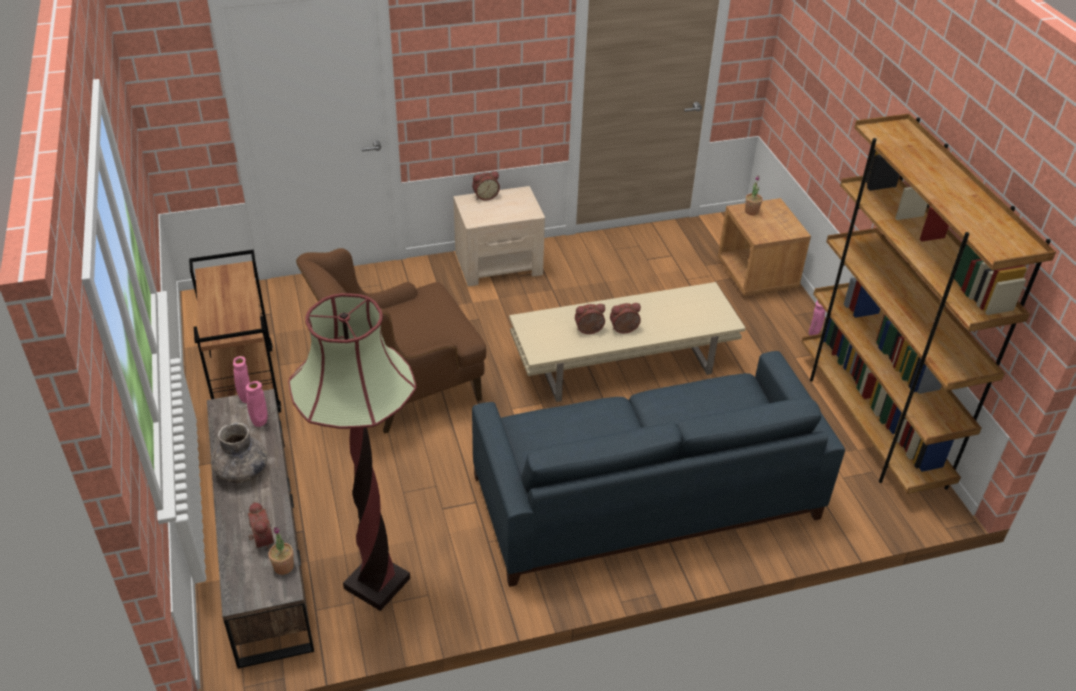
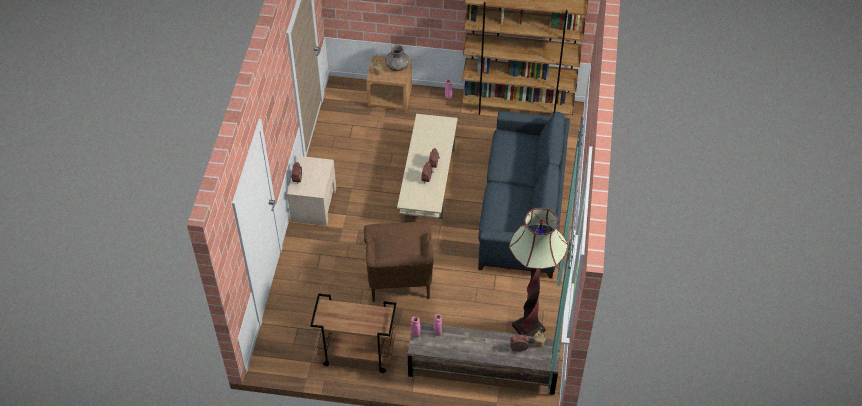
camera: 65 degrees left, 10 degrees up
grey vase [211,422,267,483] -> grey vase moved to [385,44,410,71]

